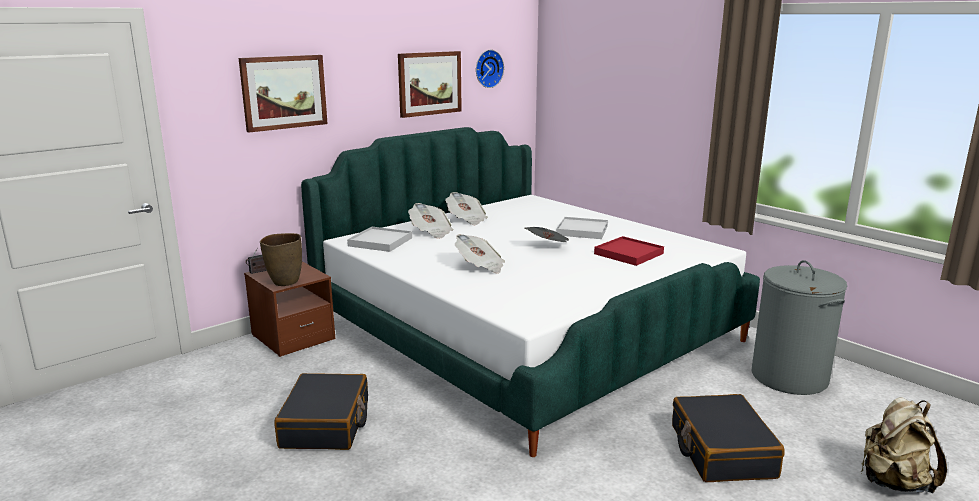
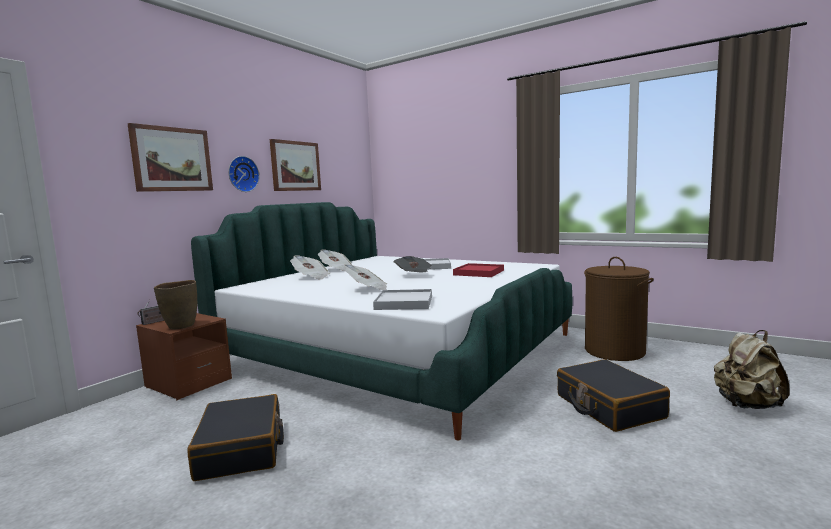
camera: 15 degrees left, 10 degrees down
white tray [347,227,412,252] -> white tray moved to [373,289,432,310]
wall clock [476,50,504,88] -> wall clock moved to [228,156,260,192]
grey laundry basket [752,260,848,395] -> brown laundry basket [584,257,654,361]

